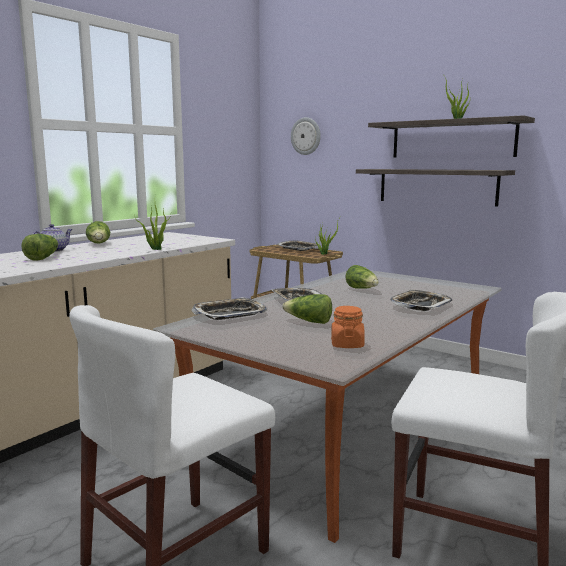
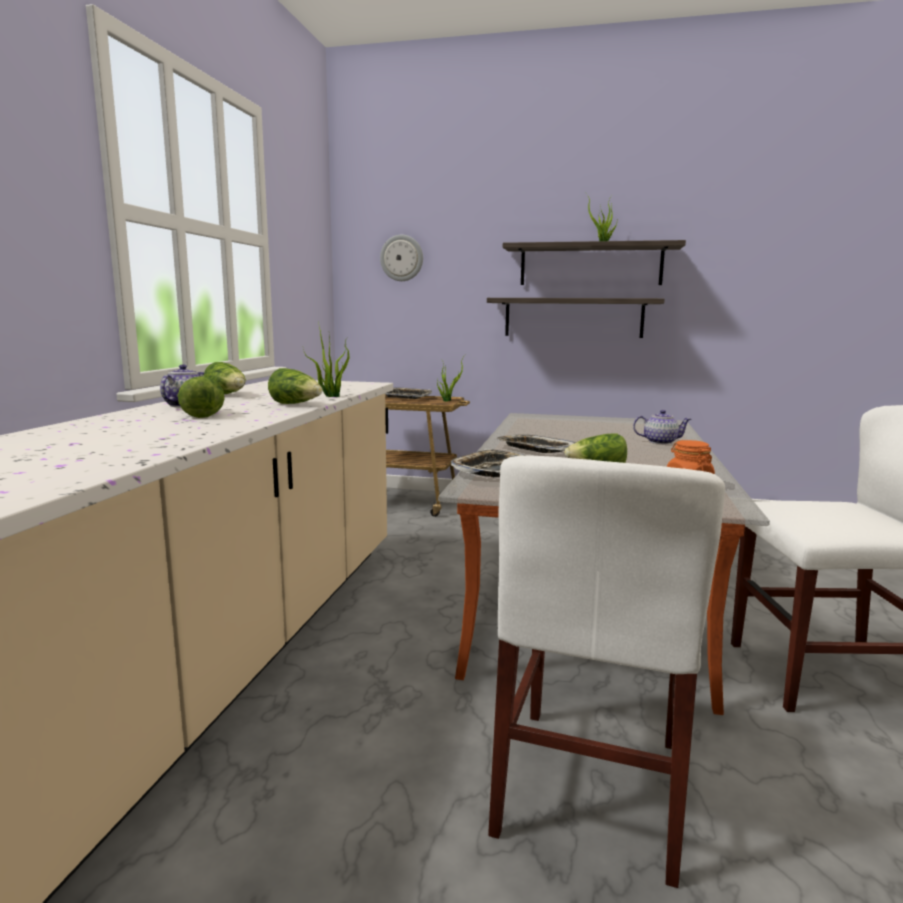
camera: 25 degrees left, 0 degrees up
lettuce [346,265,379,289] -> lettuce moved to [268,368,323,404]
tray [390,290,452,311] -> teapot [633,410,692,444]

